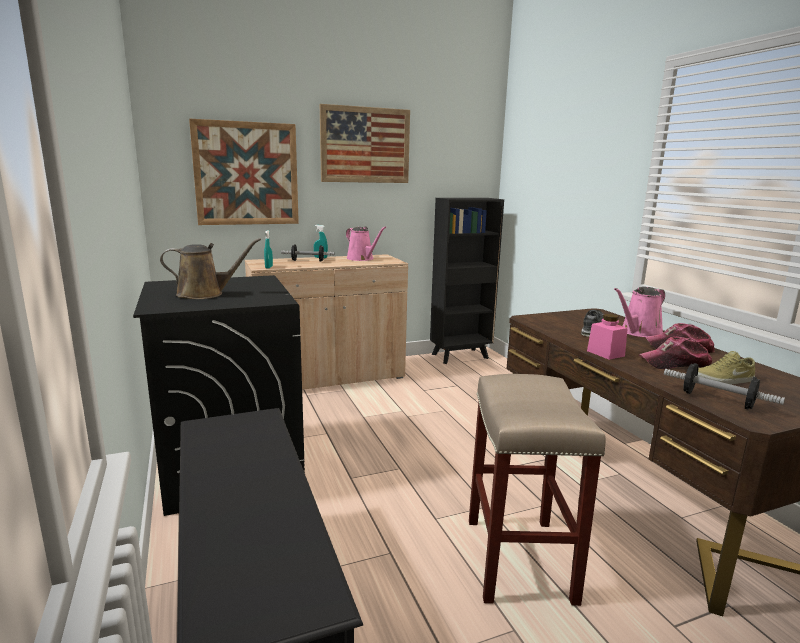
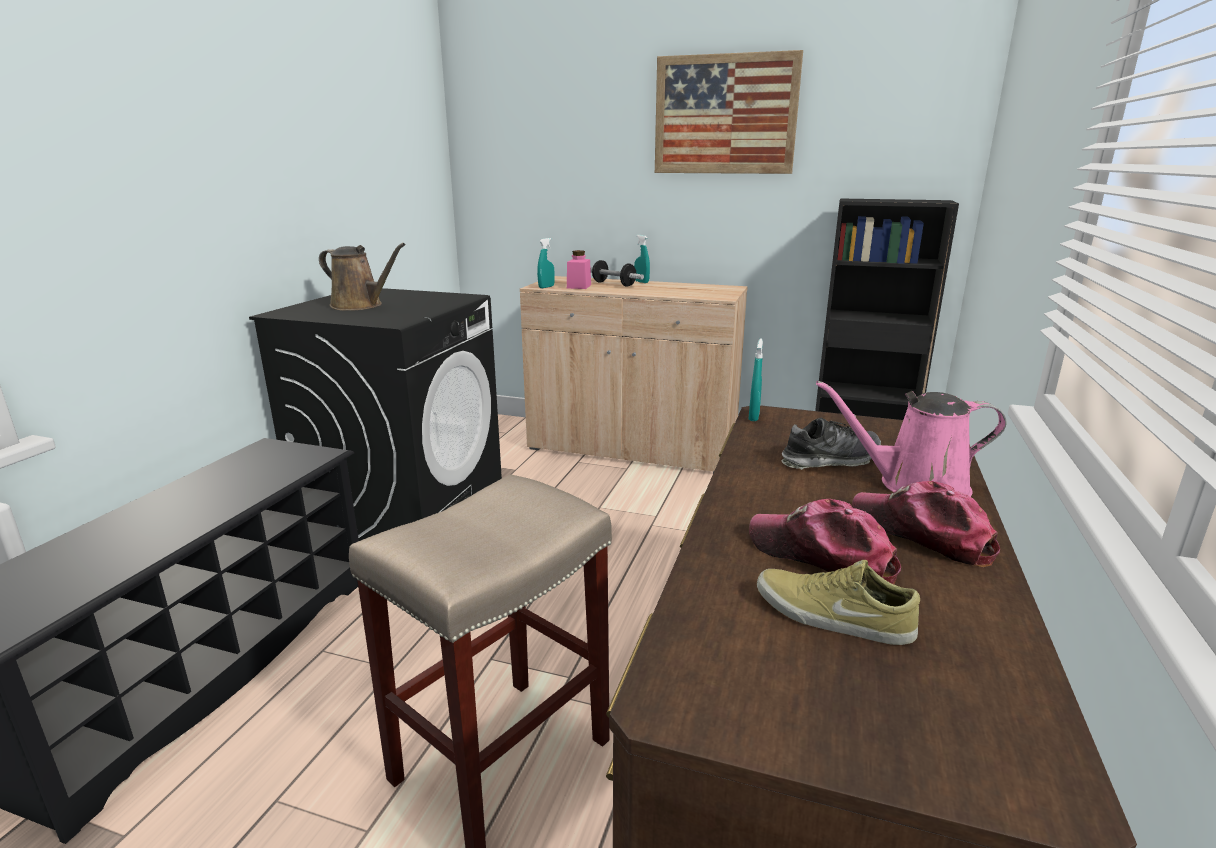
camera: 40 degrees right, 5 degrees up
picture [189,119,299,225] -> none
pink watering can [346,226,386,261] -> none
pink jar [587,314,628,360] -> pink jar moved to [567,250,591,289]
dumbbell [664,363,785,409] -> none
none -> turquoise spray bottle [749,338,763,421]

